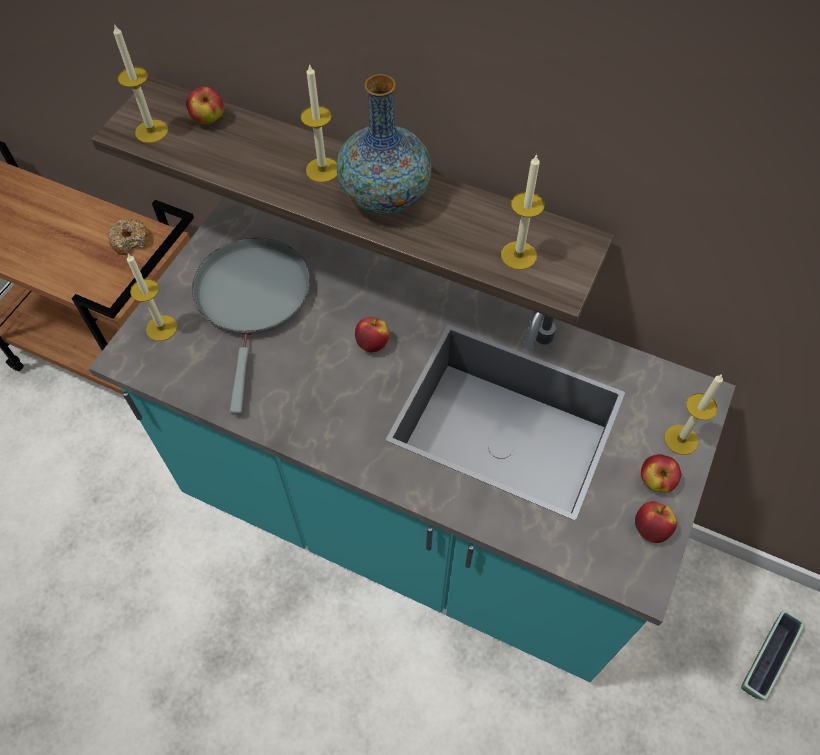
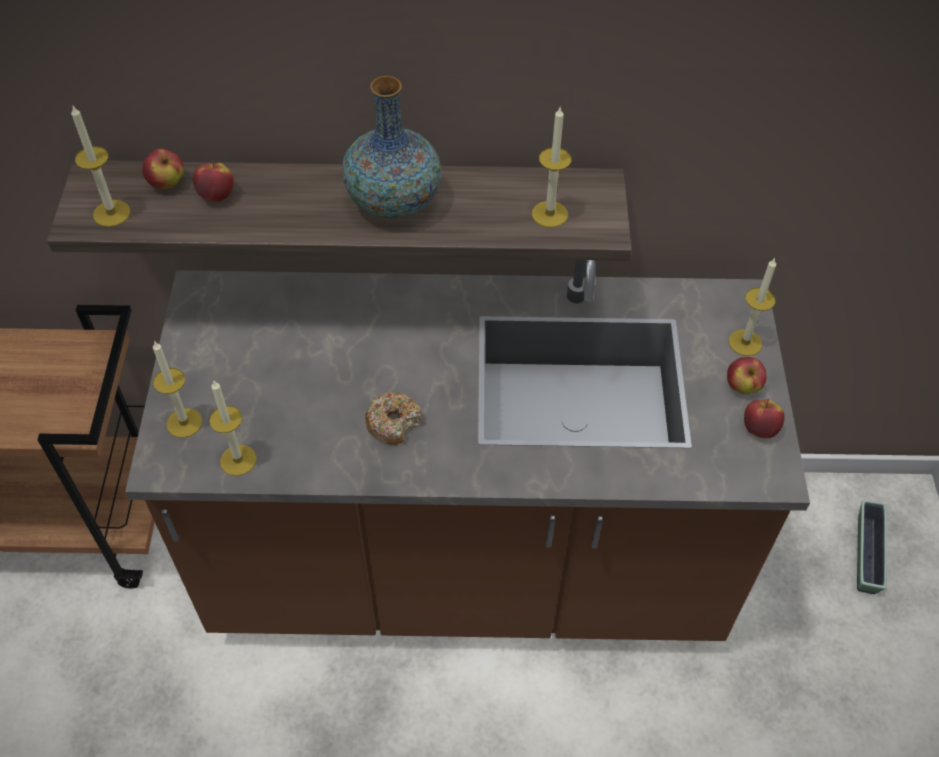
camera: 25 degrees left, 5 degrees down
turquoise counter [88,197,735,682] -> brown counter [125,260,810,641]
donut [108,218,149,255] -> donut moved to [365,392,423,445]
grey frying pan [192,238,310,414] -> none
candle [301,63,337,183] -> candle moved to [209,381,257,476]
apple [355,317,390,353] -> apple moved to [193,160,234,202]

